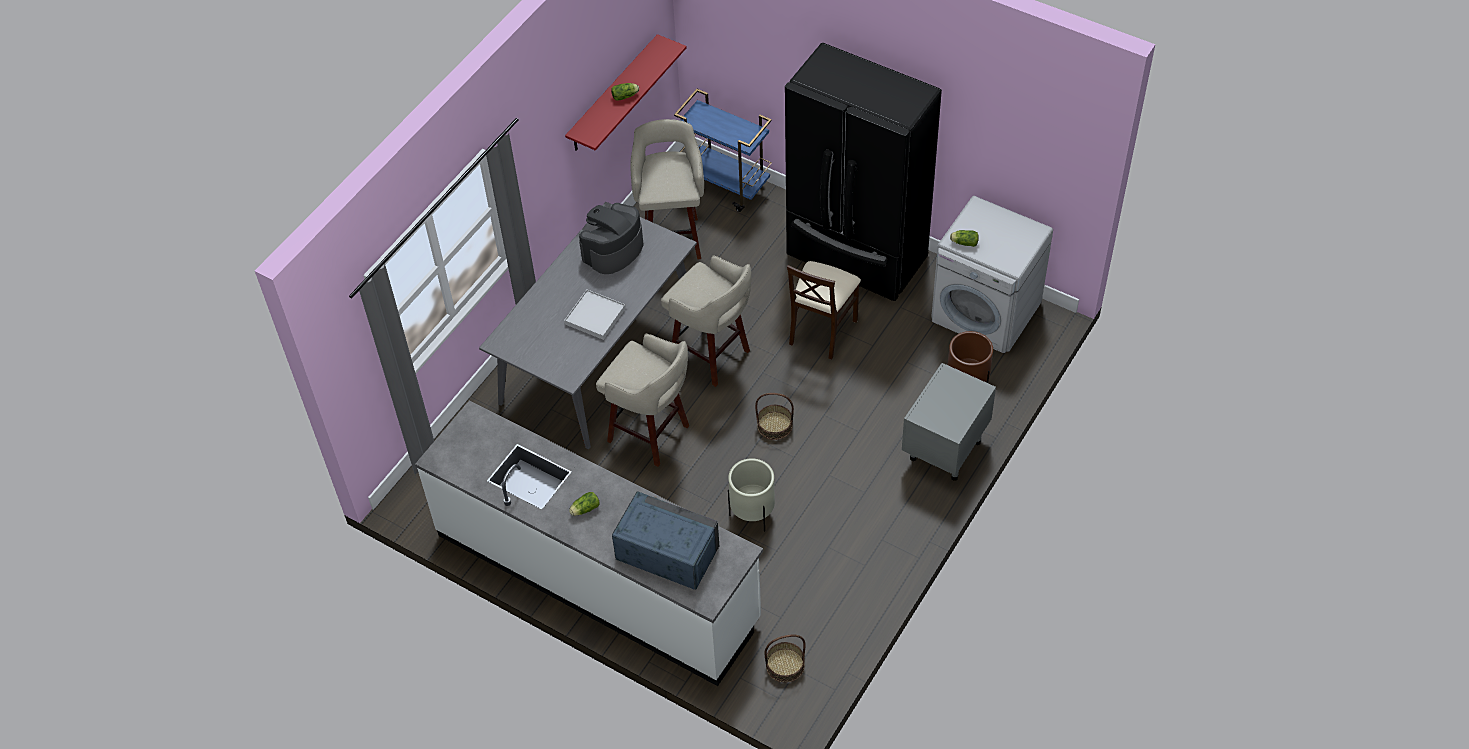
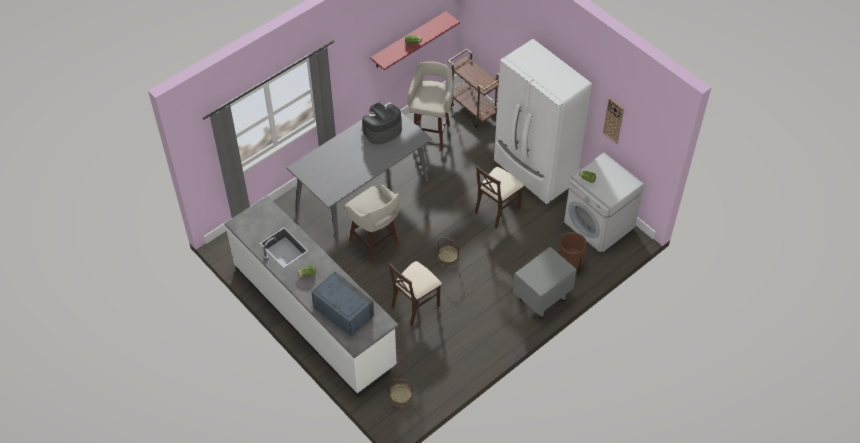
camera: 15 degrees right, 0 degrees up
white tray [564,290,626,340] -> none
beige stool [661,256,752,387] -> none
blue cart [674,89,772,212] -> brown cart [448,49,499,128]
beige planter [728,458,775,532] -> beige chair [388,261,442,326]
black fridge [785,43,942,301] -> white fridge [494,39,592,204]
none -> wall clock [603,98,624,144]

